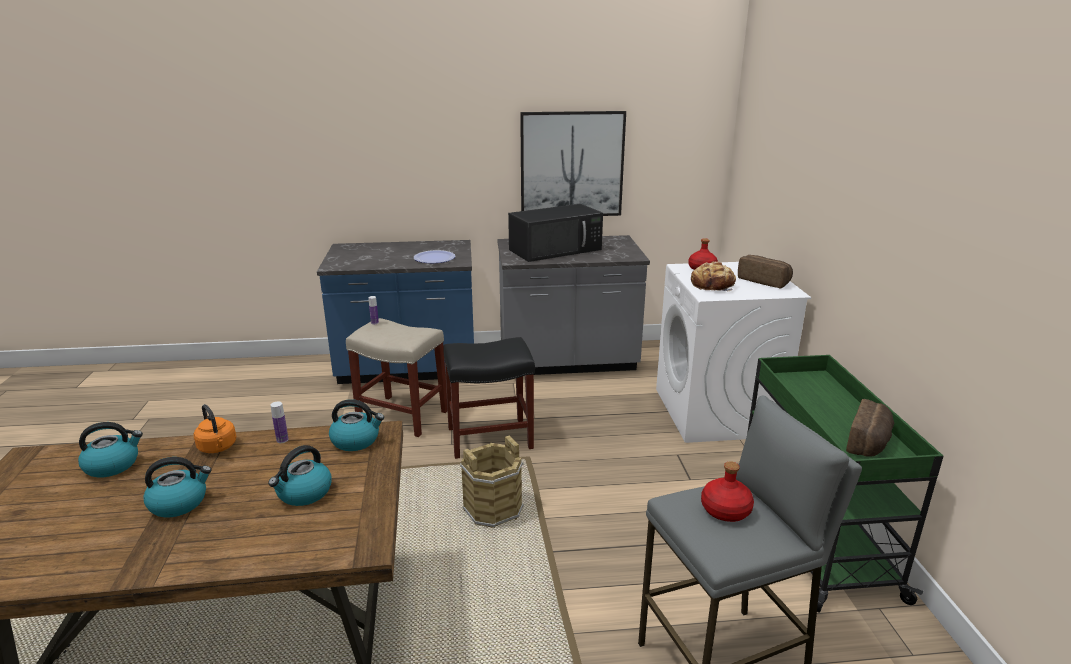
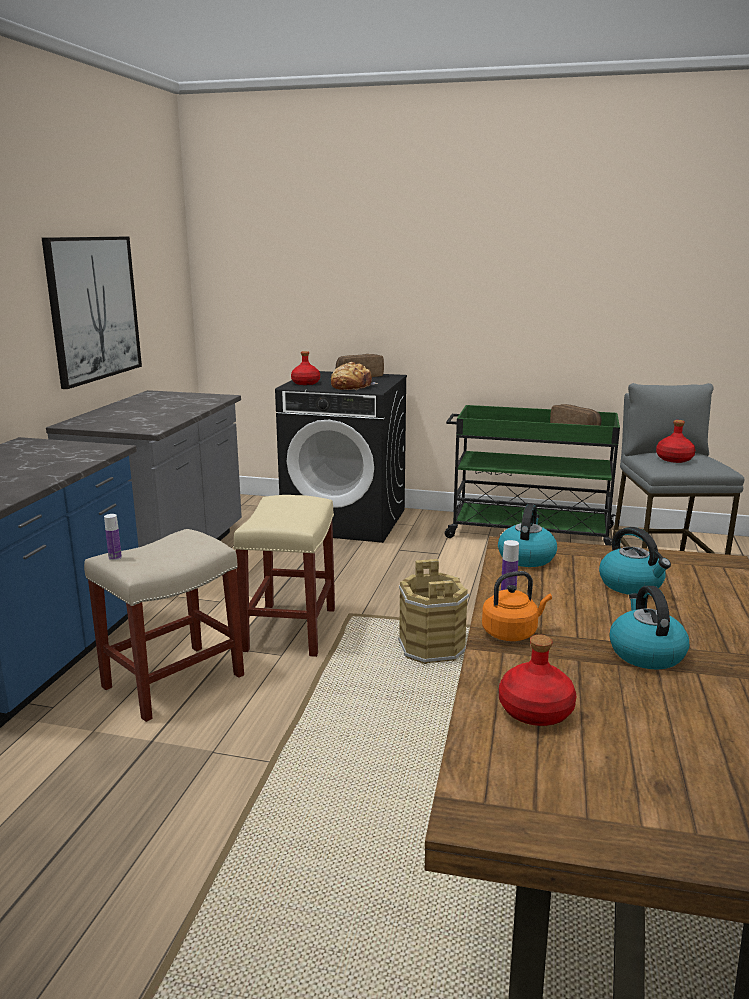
camera: 70 degrees left, 5 degrees down
kettle [78,422,143,478] -> red bottle [499,634,576,726]
plate [414,250,455,263] -> none
black stool [443,337,535,459] -> beige stool [233,495,335,657]
black microwave [508,204,603,262] -> none
white washing machine [656,262,811,443] -> black washing machine [275,371,407,543]

